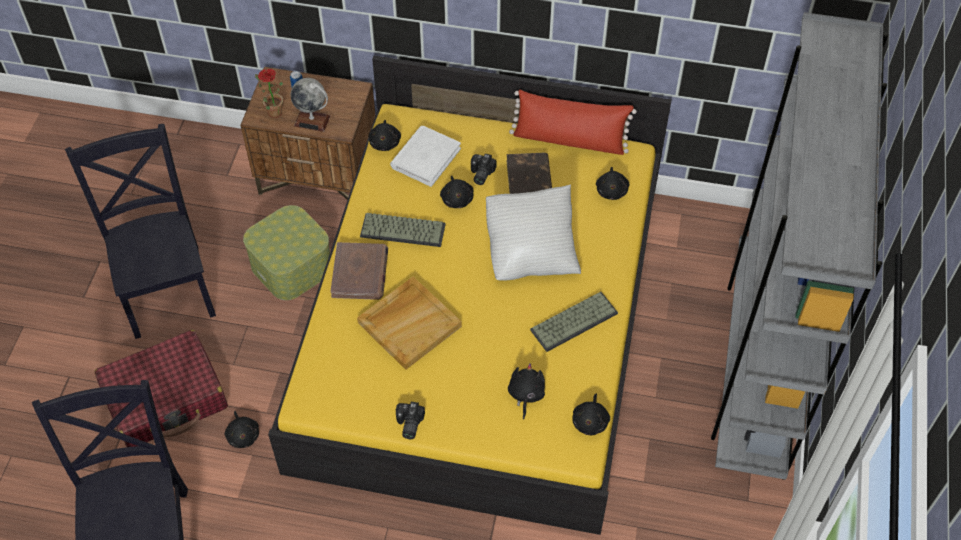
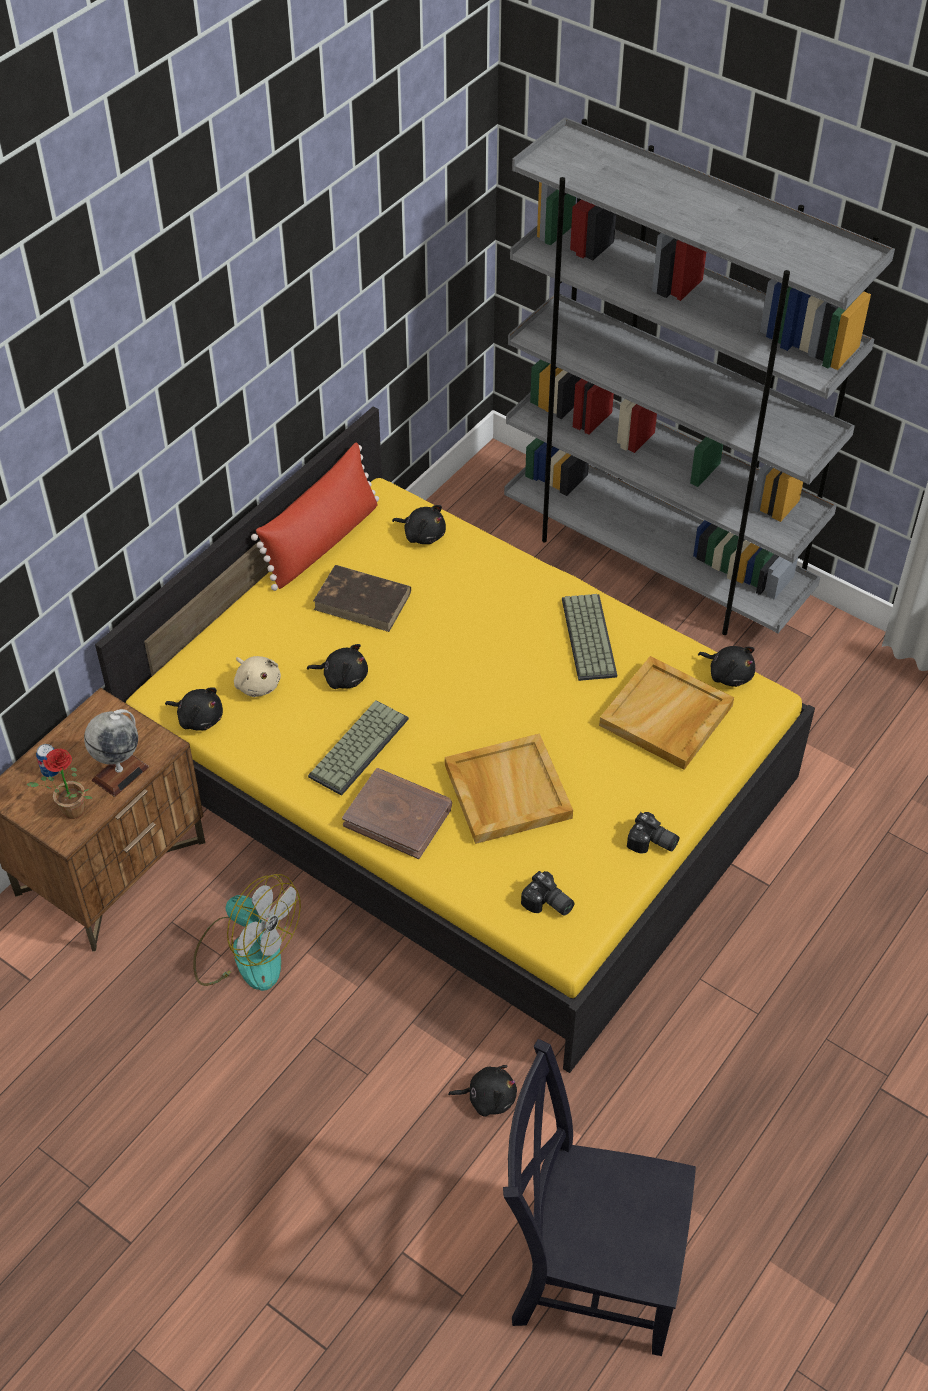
camera: 65 degrees left, 5 degrees down
black chair [65,124,216,339] -> none
red suitcase [95,330,228,447] -> none
storage box [243,205,330,300] -> fan [193,874,301,991]
white book [390,126,461,187] -> beige plush toy [234,656,281,697]
camera [471,153,496,185] -> camera moved to [521,871,575,916]
white pillow [486,185,581,280] -> none
black plush toy [508,363,545,419] -> beige tray [599,656,734,770]

